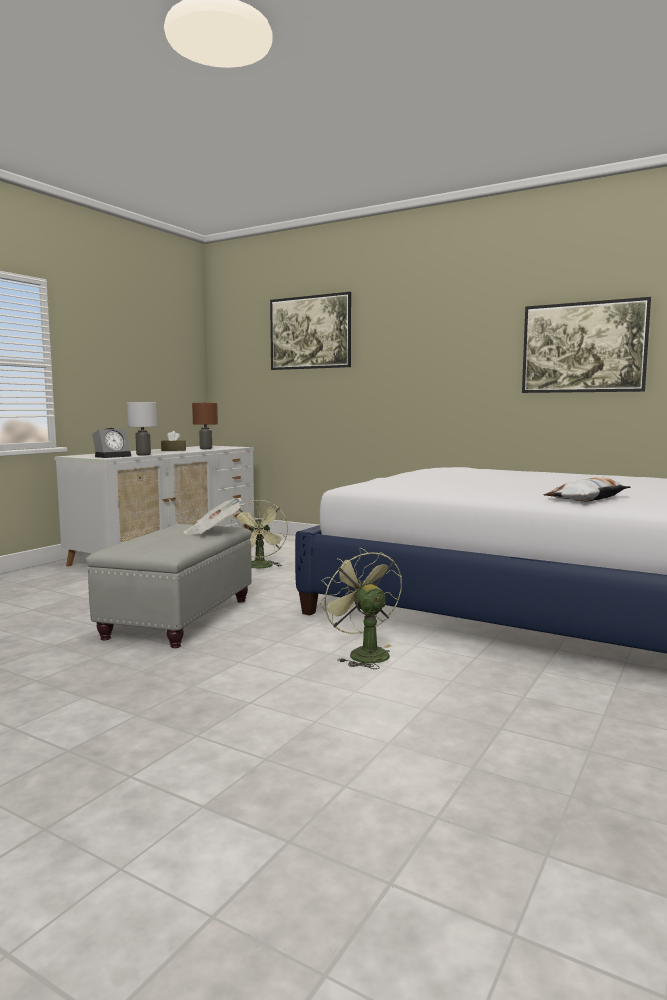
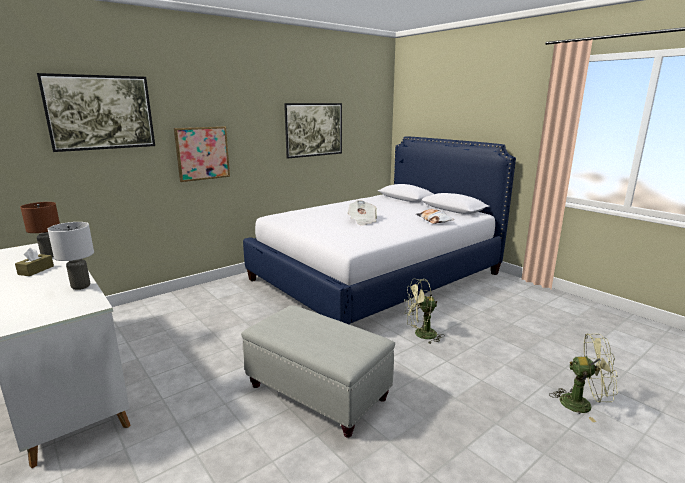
camera: 70 degrees left, 10 degrees up
alarm clock [92,428,131,458] -> none
newspaper [183,498,242,535] -> newspaper moved to [347,200,377,226]
green fan [230,500,288,568] -> green fan moved to [549,333,618,422]
none -> picture [174,126,230,182]

